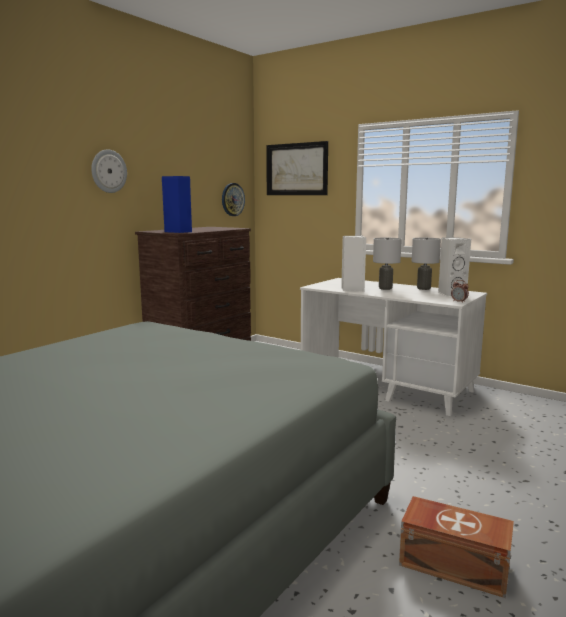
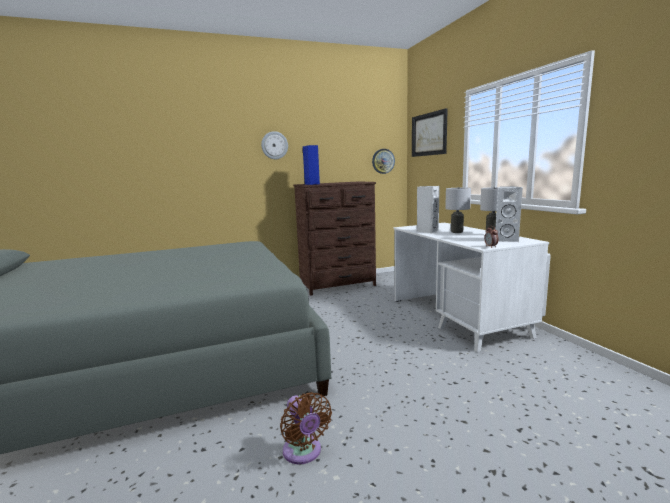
camera: 35 degrees right, 0 degrees up
brown storage box [399,496,514,598] -> brown fan [280,392,332,464]

